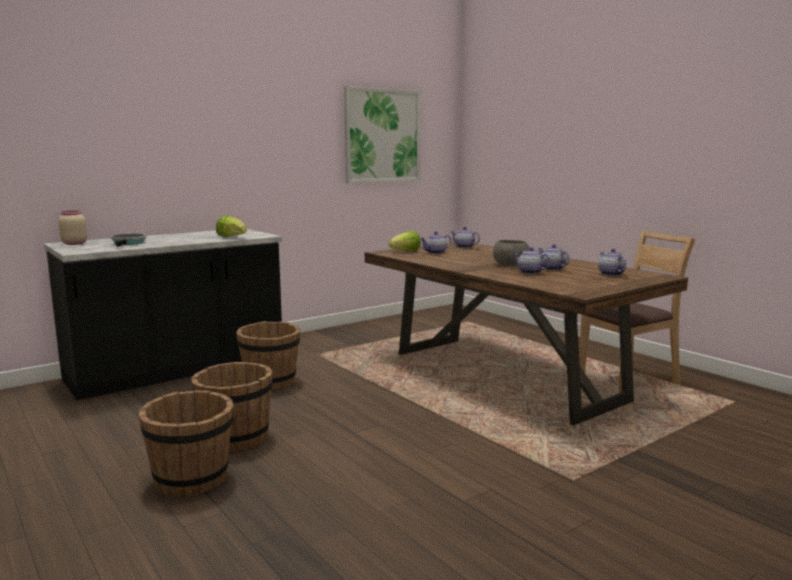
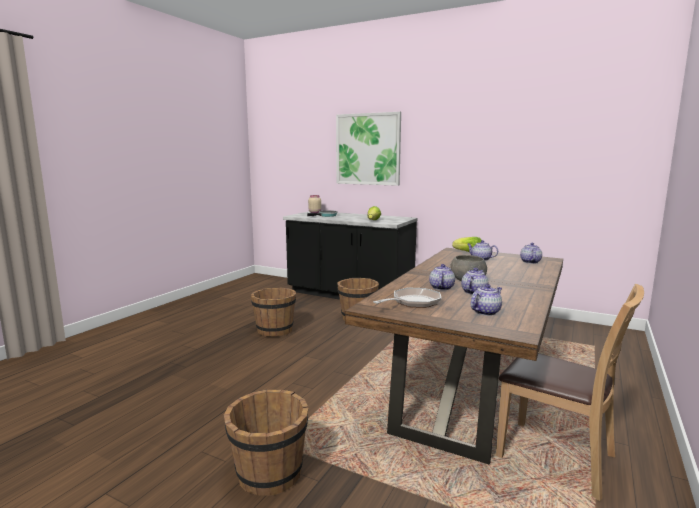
camera: 65 degrees right, 0 degrees up
brown bucket [139,390,233,497] -> brown bucket moved to [224,390,309,496]
picture [344,86,421,183] -> picture moved to [336,112,401,186]
none -> frying pan [373,288,441,308]

